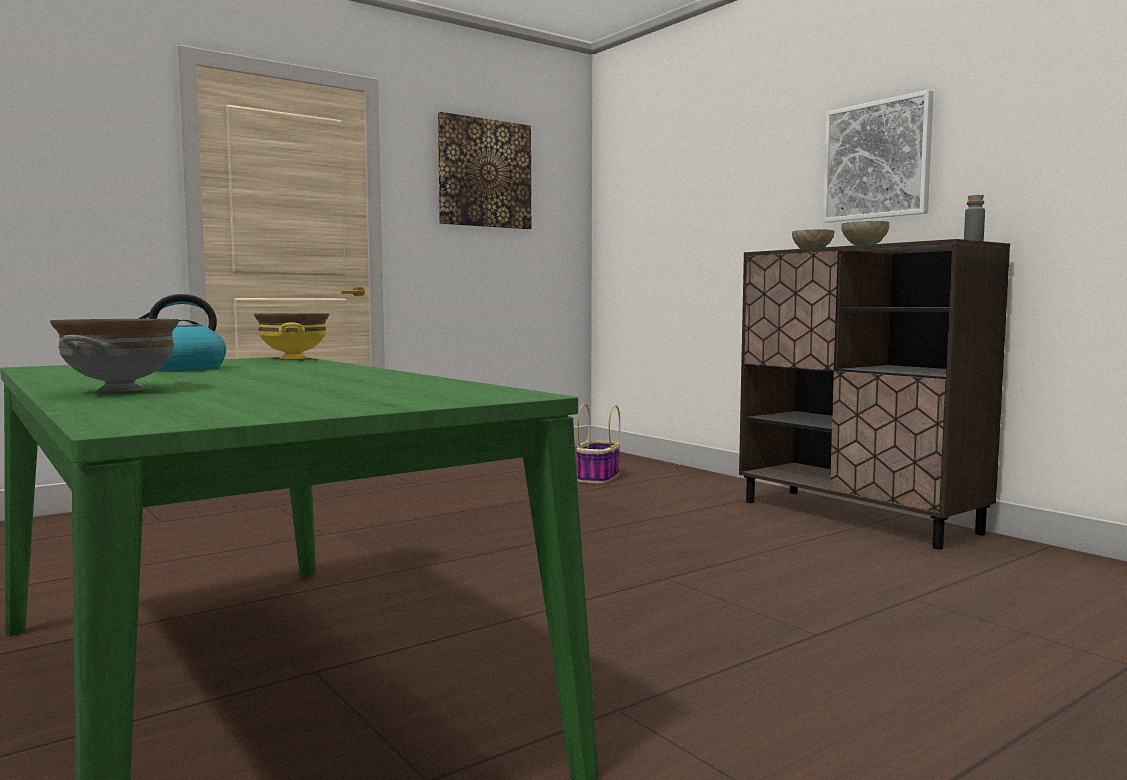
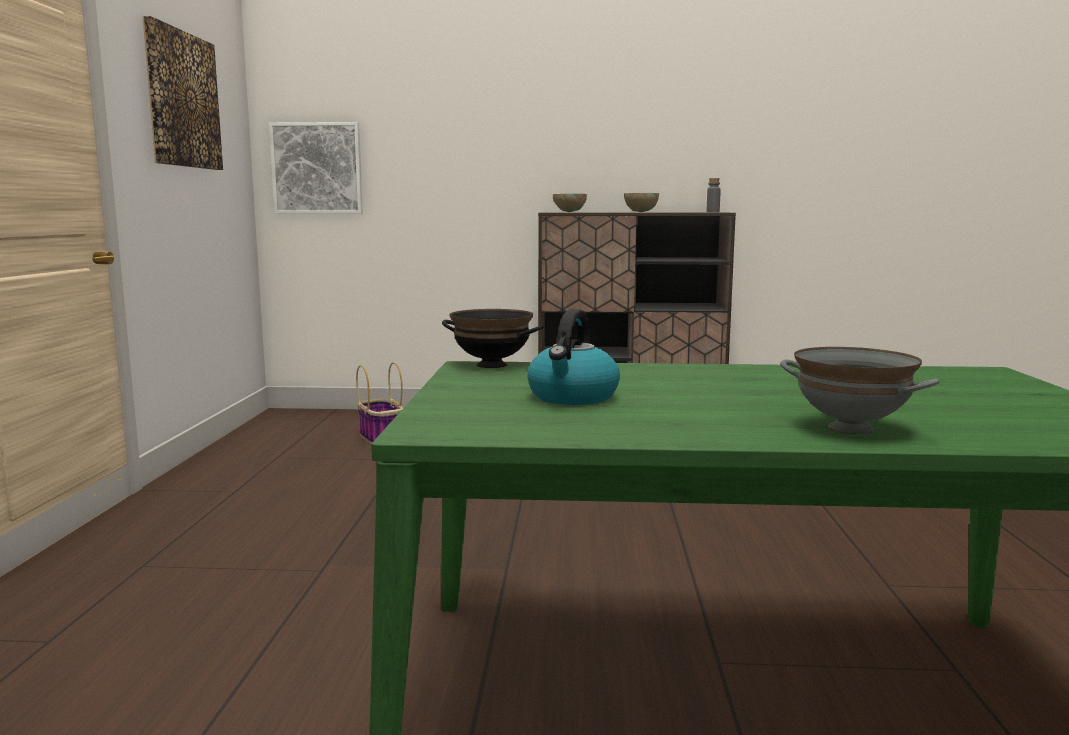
camera: 50 degrees left, 5 degrees up
yellow bowl [254,313,329,359] -> black bowl [442,309,543,368]
picture [823,90,933,223] -> picture moved to [269,122,363,214]

